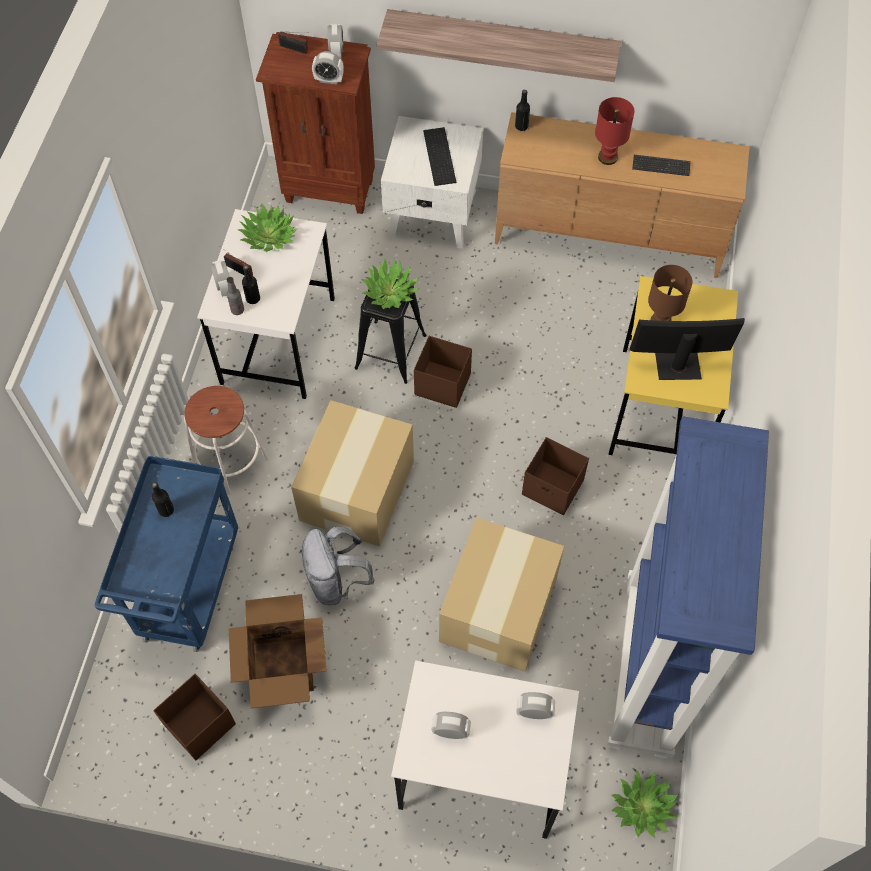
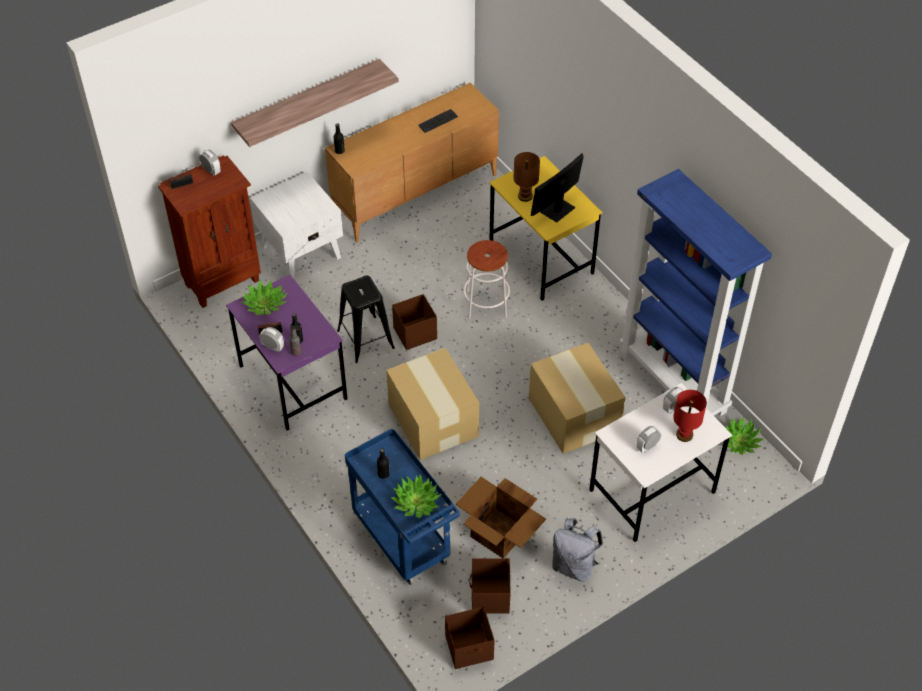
camera: 45 degrees left, 10 degrees down
white stool [184,386,268,494] -> white stool moved to [463,240,510,319]
white desk [197,209,335,399] -> purple desk [226,275,347,430]
grey backpack [302,526,375,605] -> grey backpack moved to [552,518,603,582]
alarm clock [312,51,344,84] -> none
potted plant [361,258,419,309] -> potted plant moved to [390,475,441,518]
keyboard [423,127,456,186] -> none
brown storage box [522,437,589,515] -> brown storage box moved to [445,607,495,669]
red table lamp [595,97,634,165] -> red table lamp moved to [673,390,707,442]

